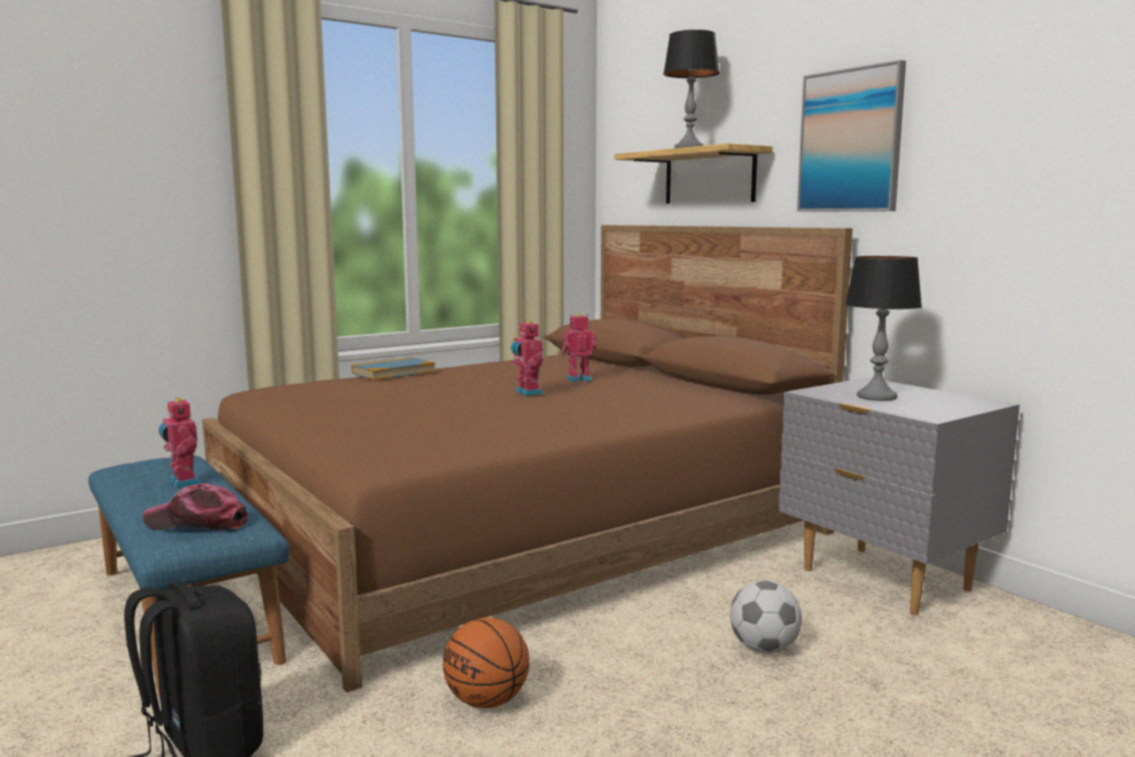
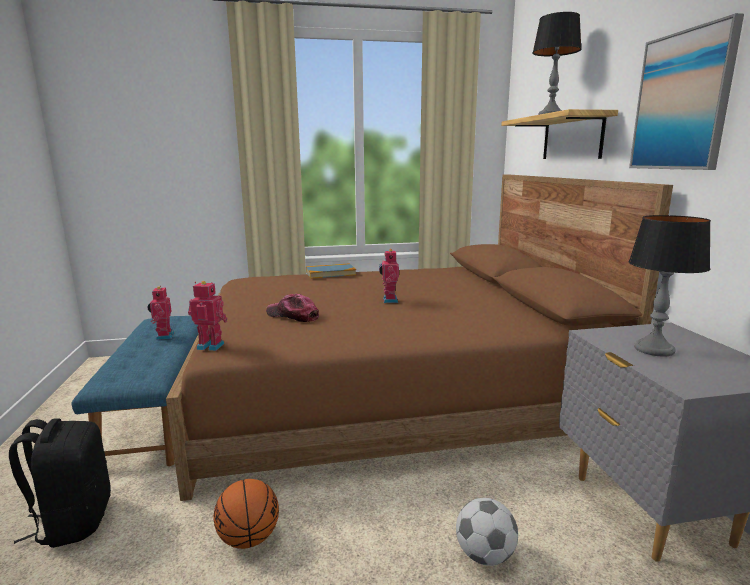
camera: 25 degrees right, 5 degrees up
cap [143,483,248,531] -> cap moved to [266,294,319,322]
toy robot [562,313,597,382] -> toy robot moved to [188,281,228,351]

